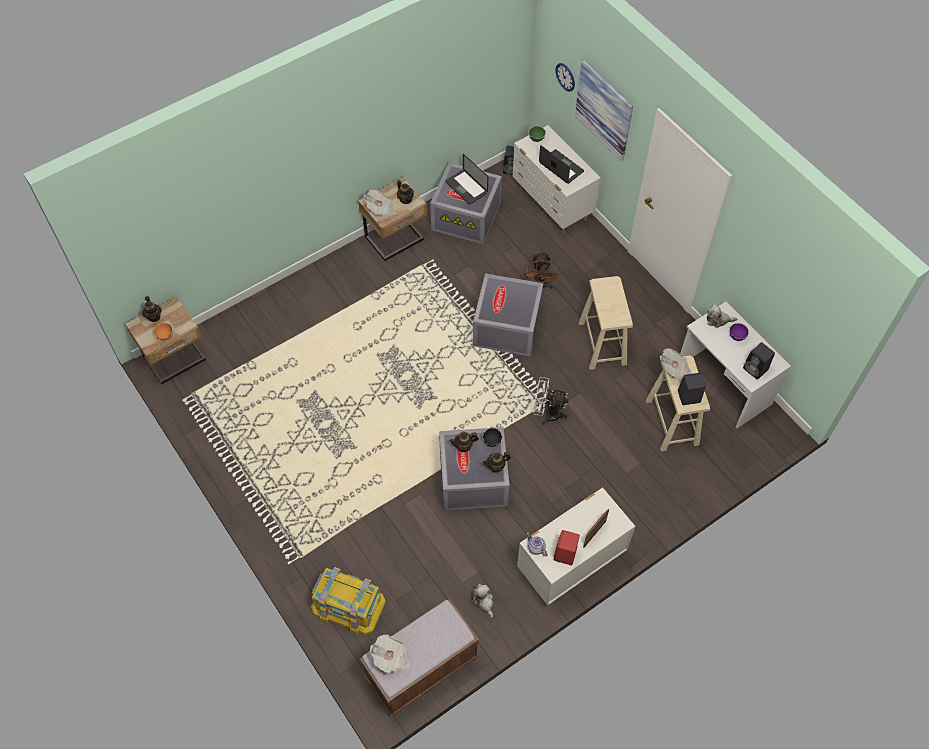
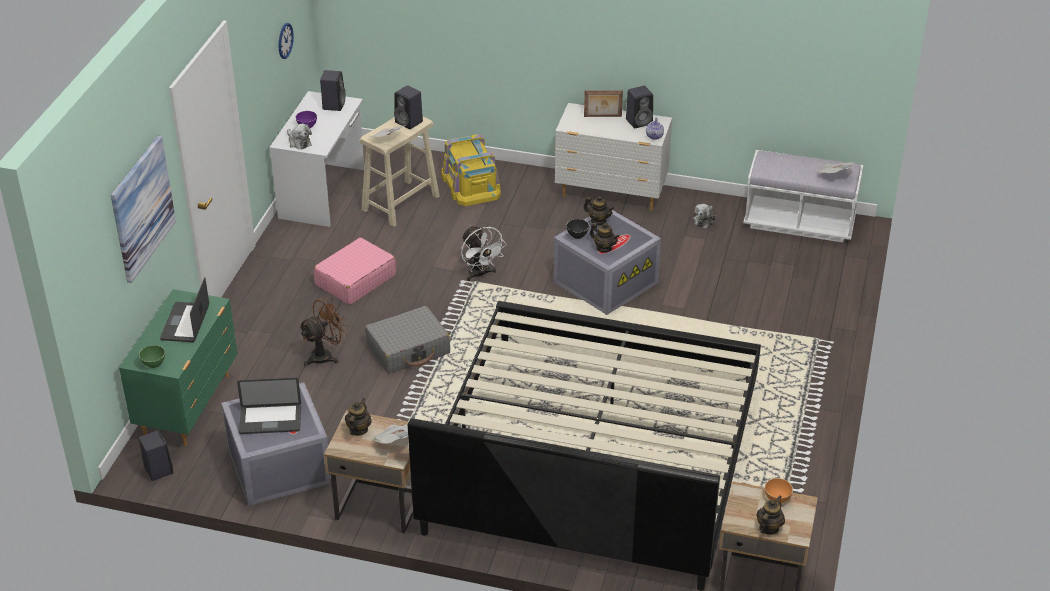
camera: 130 degrees left, 20 degrees down
yellow storage box [311,567,386,635] -> yellow storage box moved to [441,134,501,206]
brown bench [360,599,479,717] -> white bench [743,150,863,242]
laptop [445,154,488,205] -> laptop turned 75 degrees clockwise [237,378,301,434]
grey storage box [473,273,543,357] -> grey suitcase [365,306,450,373]
white dresser [512,125,601,234] -> green dresser [119,289,238,446]
red speaker [554,530,580,565] -> black speaker [626,86,653,128]
wall clock [556,63,575,92] -> wall clock moved to [278,23,294,59]
beige stool [578,276,633,370] -> pink suitcase [314,238,396,305]
none -> bed [408,301,761,591]

